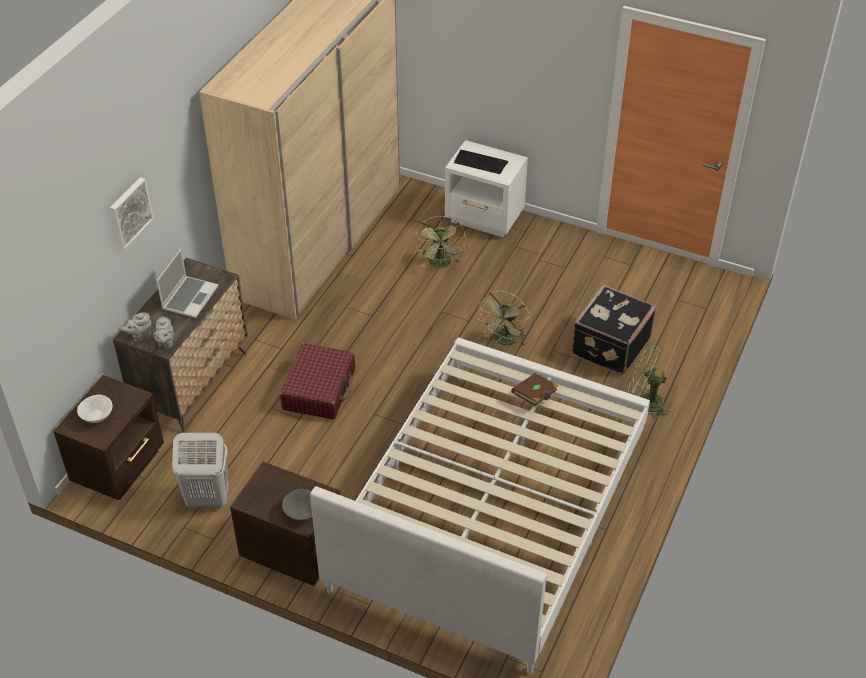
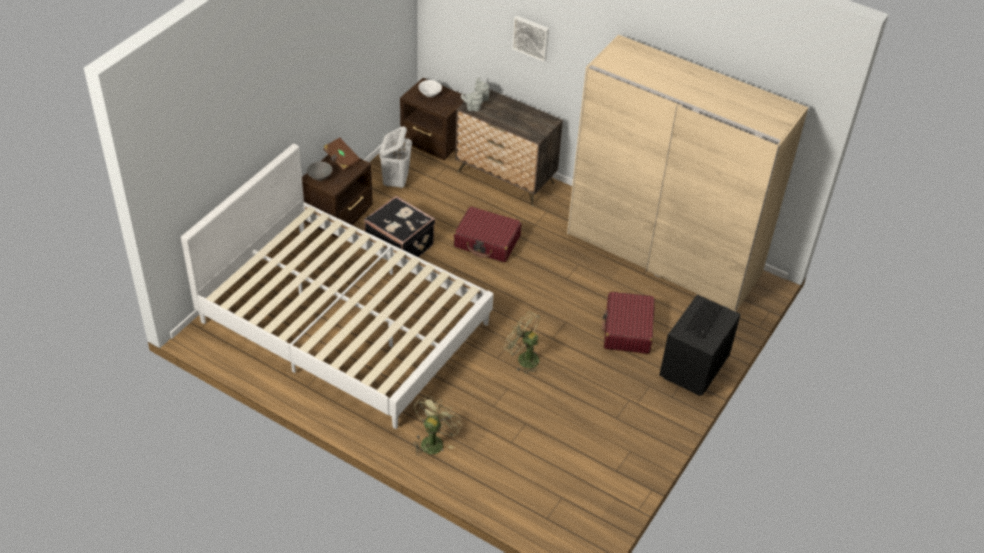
camera: 95 degrees right, 0 degrees up
laptop [157,249,219,318] -> none
green fan [415,216,466,268] -> red suitcase [602,292,655,354]
white nightstand [445,140,528,237] -> black nightstand [659,294,741,396]
brown book [511,373,559,406] -> brown book moved to [323,137,361,171]
black suitcase [571,284,656,375] -> black suitcase moved to [364,196,435,268]

